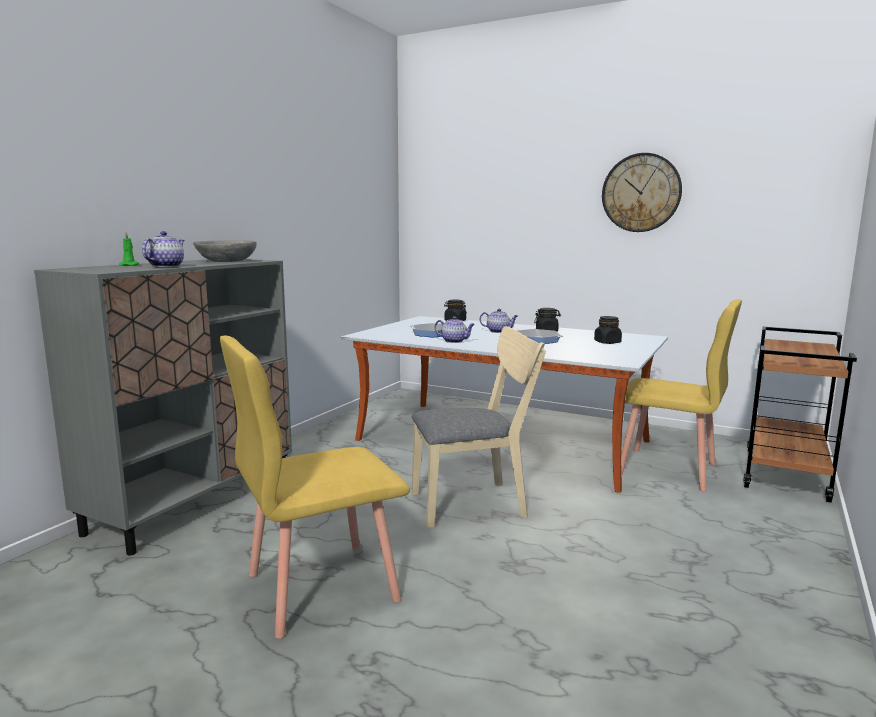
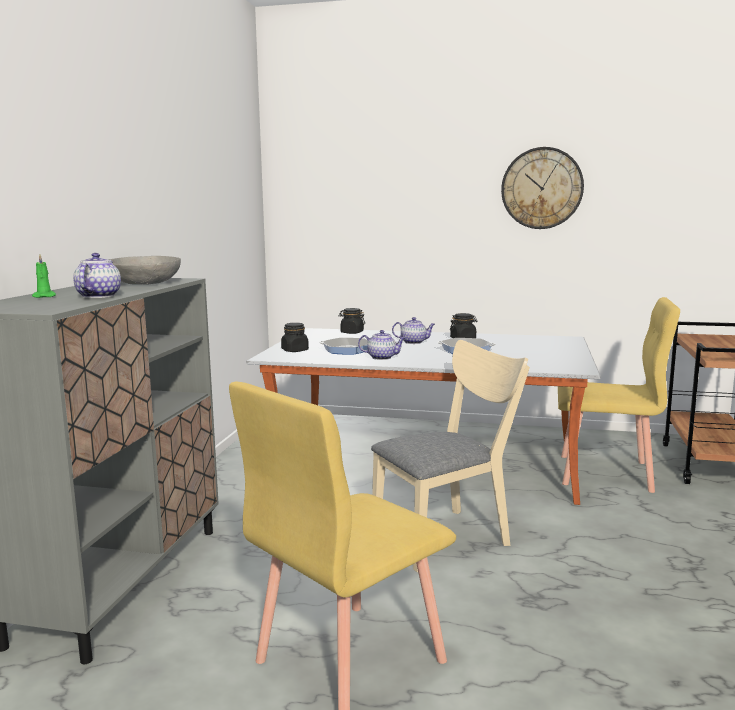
camera: 15 degrees left, 0 degrees up
black jar [594,316,622,344] -> black jar moved to [281,323,309,352]

